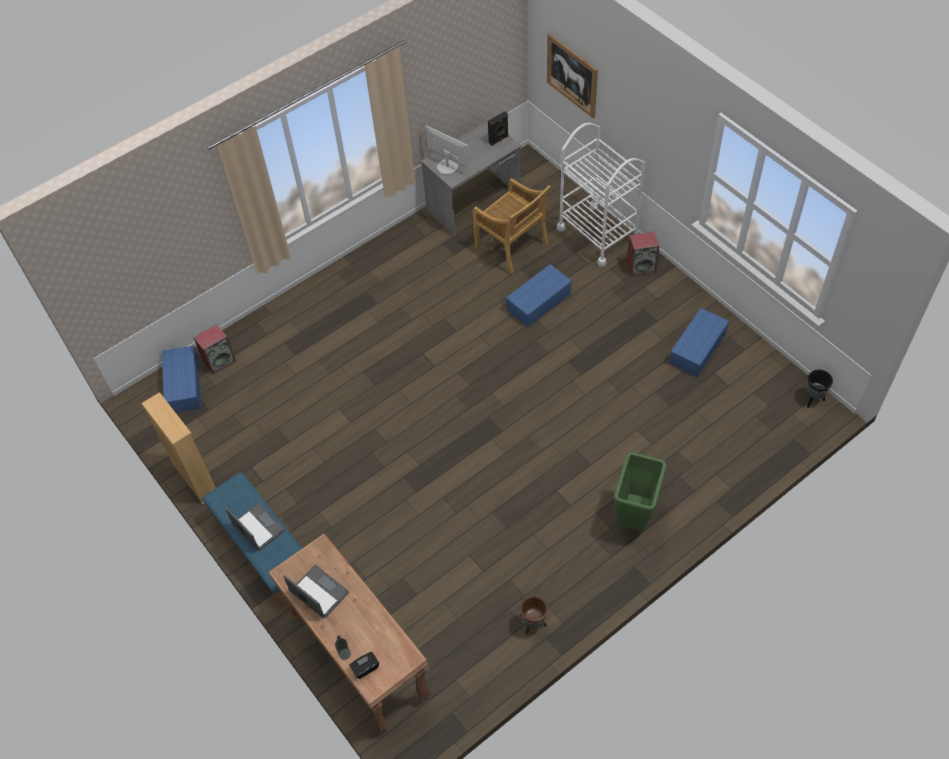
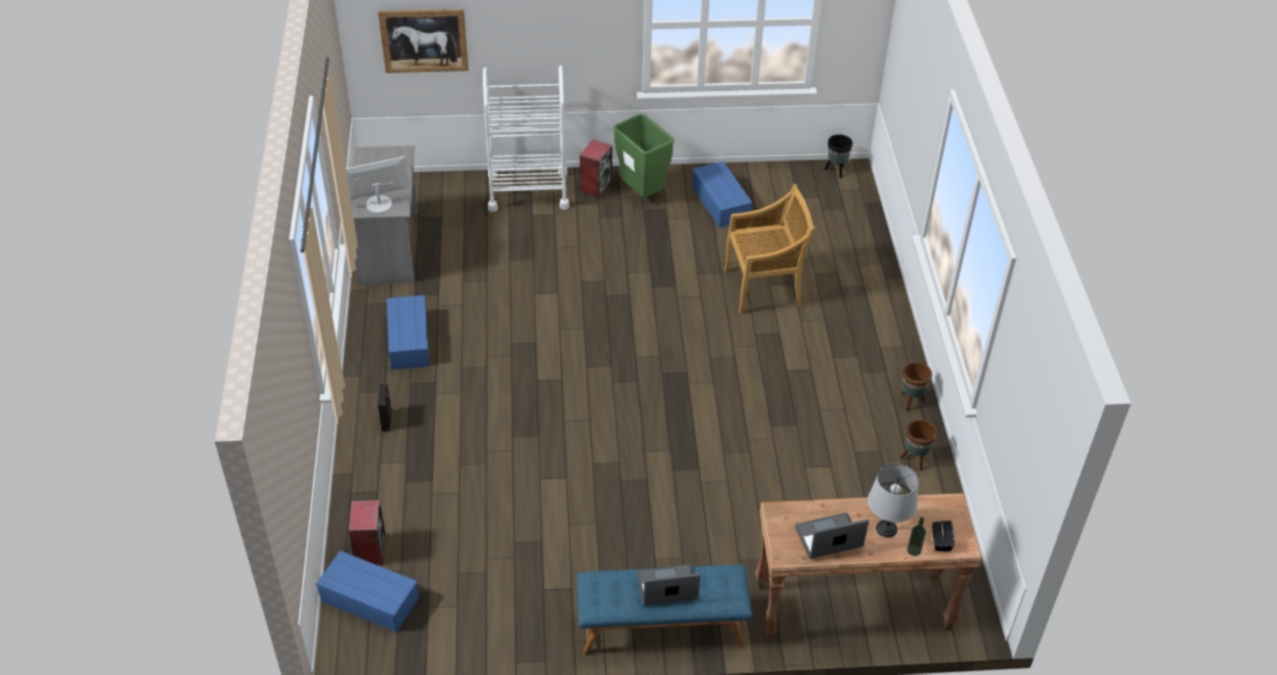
camera: 60 degrees left, 10 degrees down
beige bookcase [141,392,216,504] -> none
beige chair [473,178,551,274] -> beige chair moved to [724,184,815,314]
black speaker [488,111,509,146] -> black speaker moved to [378,383,392,432]
blue storage box [506,264,572,327] -> blue storage box moved to [387,295,429,370]
green trash can [615,452,666,531] -> green trash can moved to [613,114,674,198]
none -> grey table lamp [868,463,919,538]
none -> brown planter [902,362,932,411]

